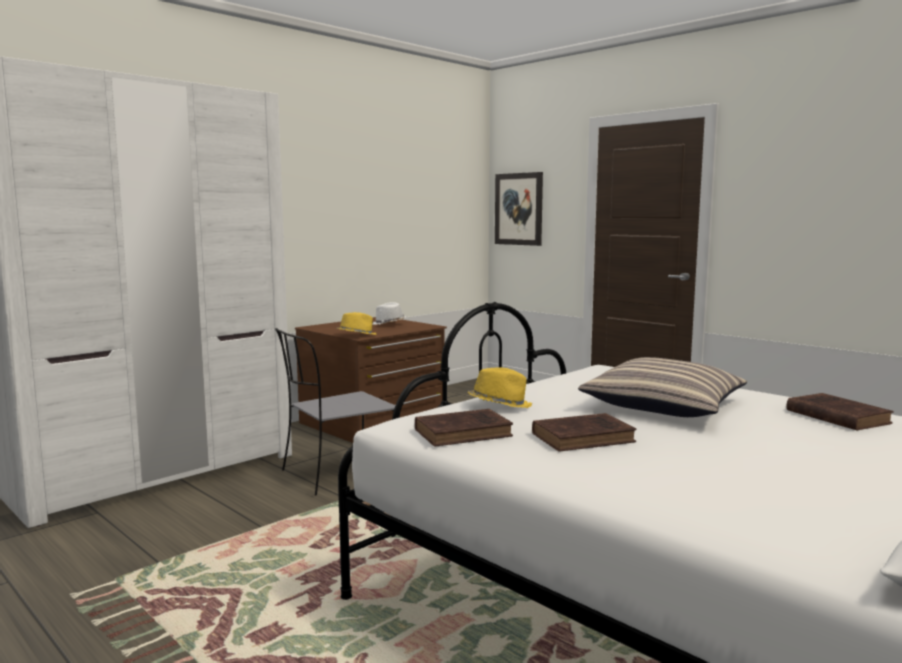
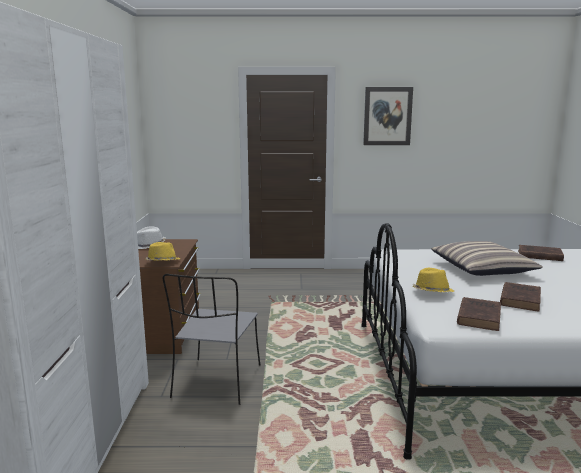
camera: 45 degrees left, 5 degrees up
picture [495,172,543,246] -> picture moved to [363,87,413,145]

